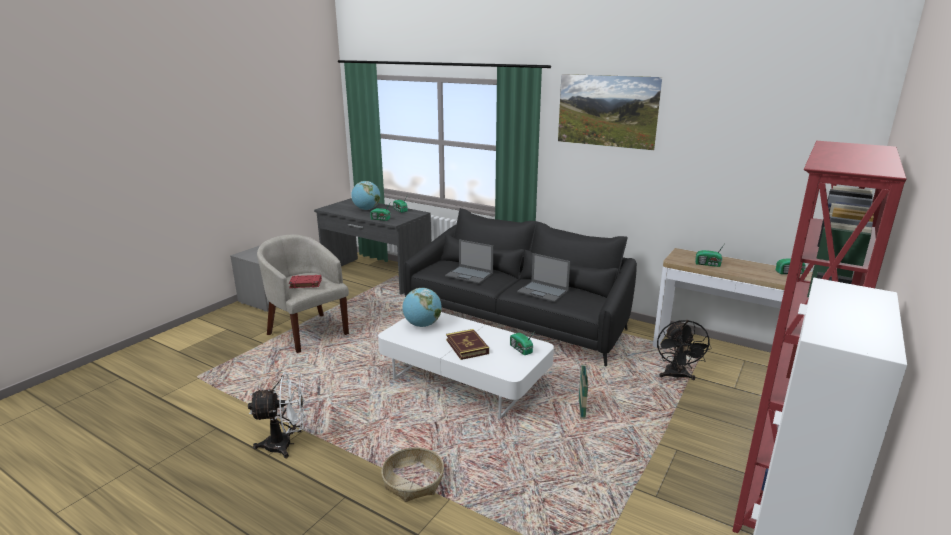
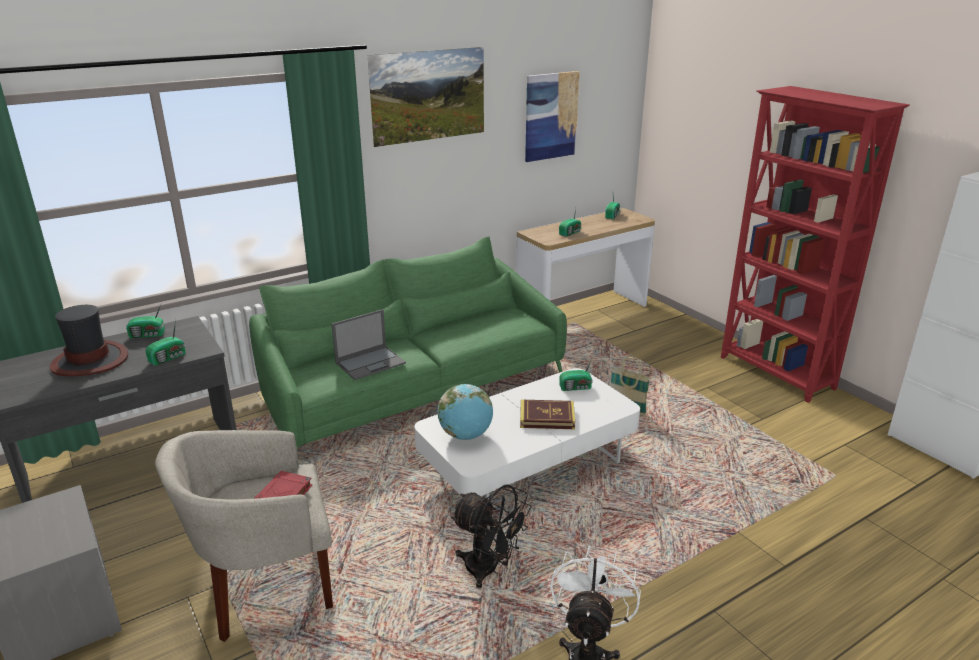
camera: 65 degrees left, 5 degrees up
globe [351,181,380,210] -> hat [50,305,128,376]
basket [381,447,444,502] -> none
black sofa [403,208,637,367] -> green sofa [249,236,567,449]
laptop [517,253,570,302] -> none
black fan [657,320,712,380] -> black fan moved to [451,485,531,589]
none -> picture [525,71,580,162]

